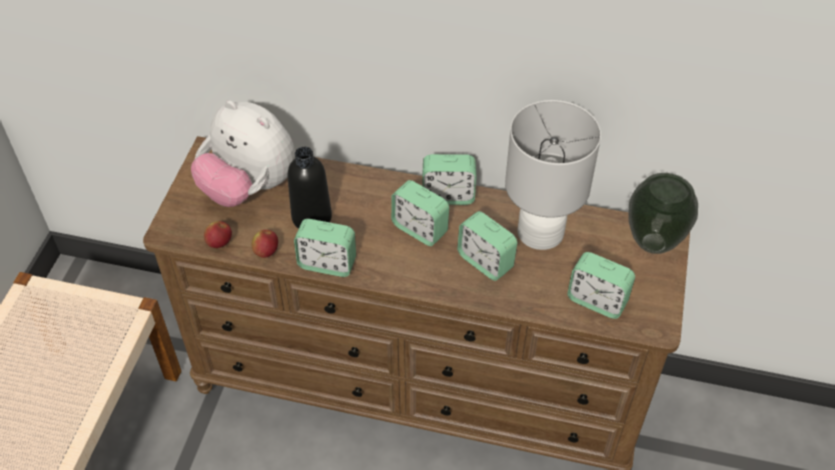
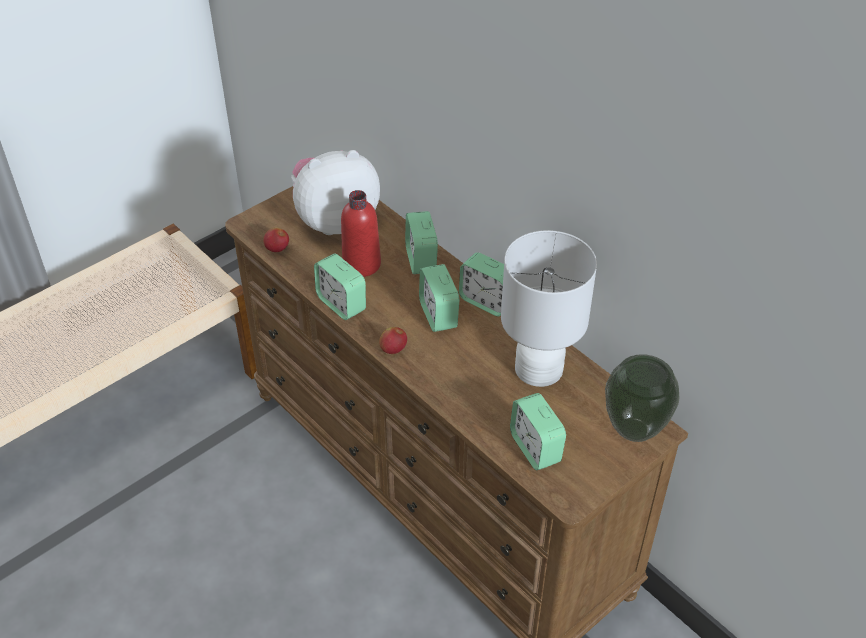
camera: 35 degrees right, 5 degrees down
plush toy [191,100,295,207] -> plush toy turned 90 degrees clockwise [291,150,380,235]
apple [252,230,278,258] -> apple moved to [379,327,407,354]
black bottle [288,147,332,229] -> red bottle [341,190,381,277]
alarm clock [457,211,517,281] -> alarm clock moved to [405,211,438,274]

